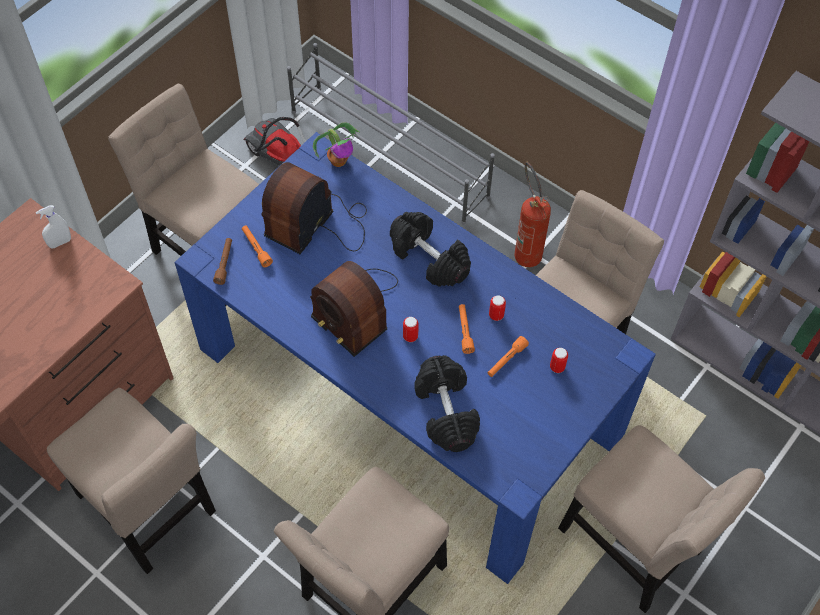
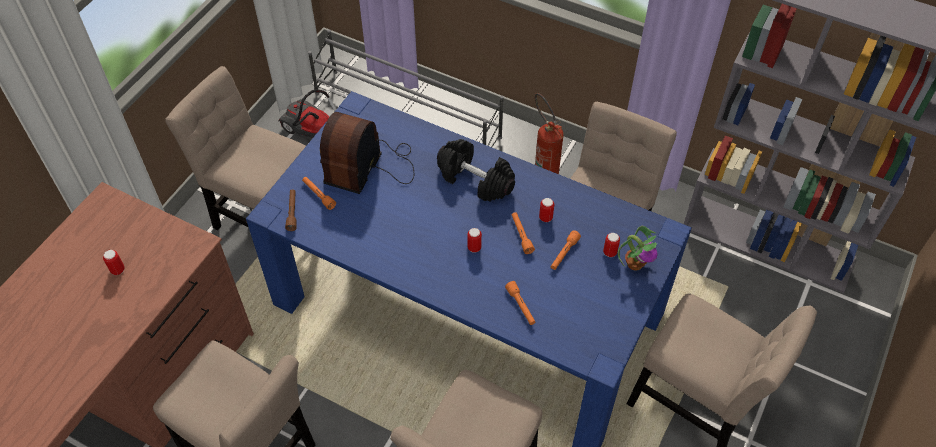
camera: 10 degrees left, 5 degrees down
white spray bottle [36,205,71,248] -> none
radio [310,261,398,357] -> none
potted plant [313,122,359,167] -> potted plant moved to [618,226,657,271]
black dumbbell [414,355,480,452] -> orange flashlight [505,281,536,325]
none -> can [103,250,125,275]

